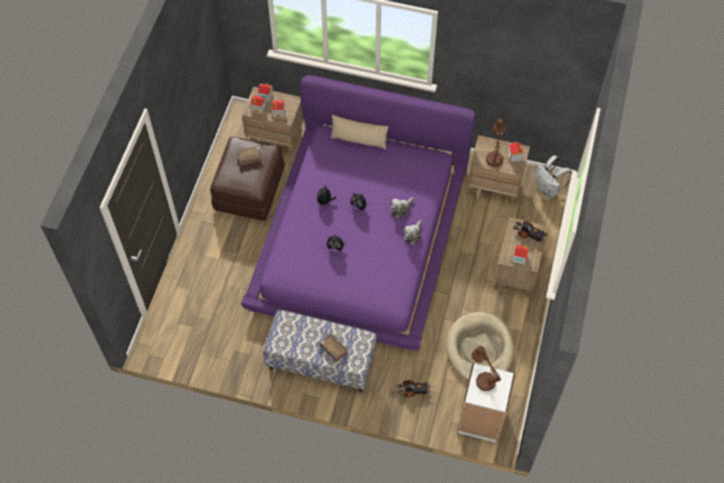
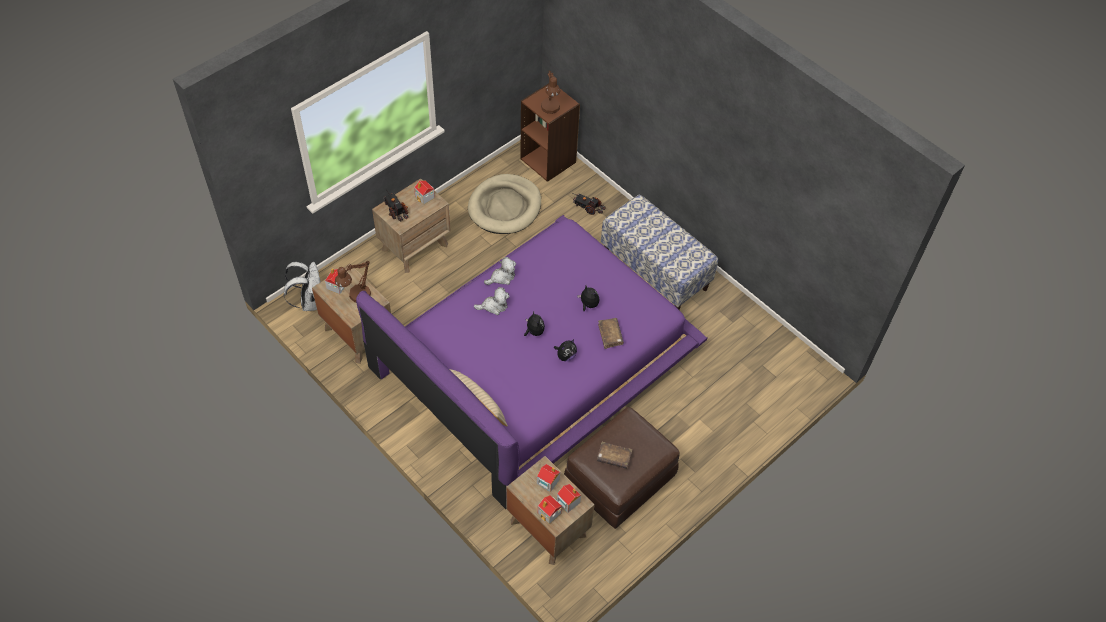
camera: 150 degrees left, 5 degrees down
brown book [319,333,349,362] -> brown book moved to [598,318,624,349]
white bookcase [457,363,515,443] -> brown bookcase [520,83,580,182]

